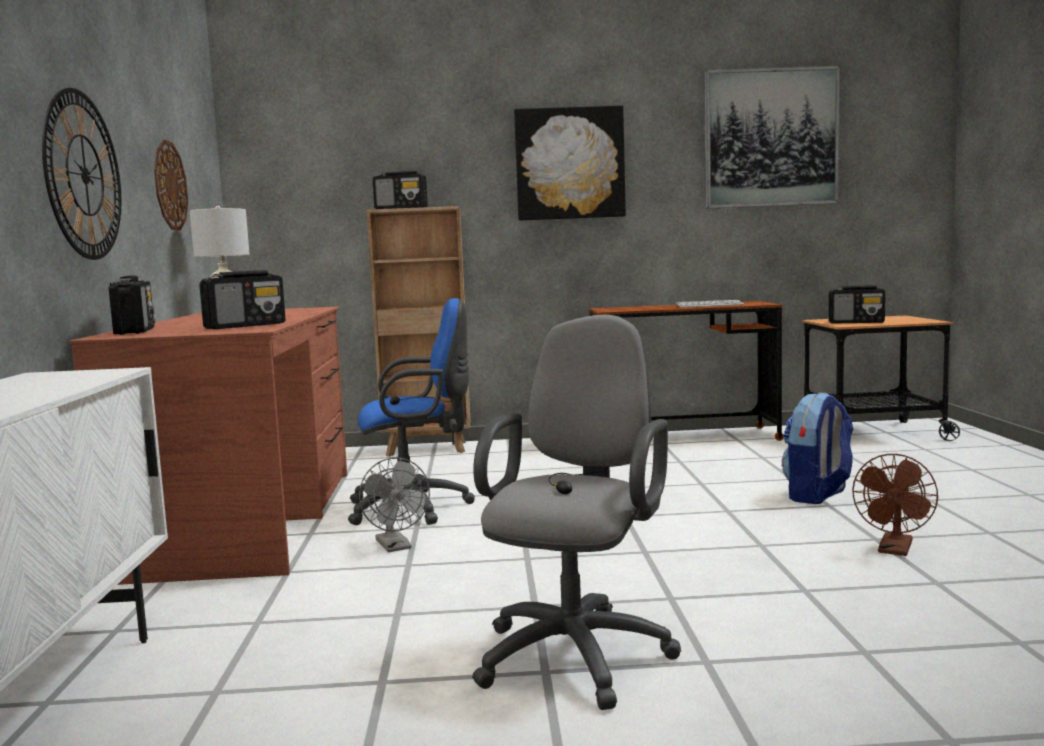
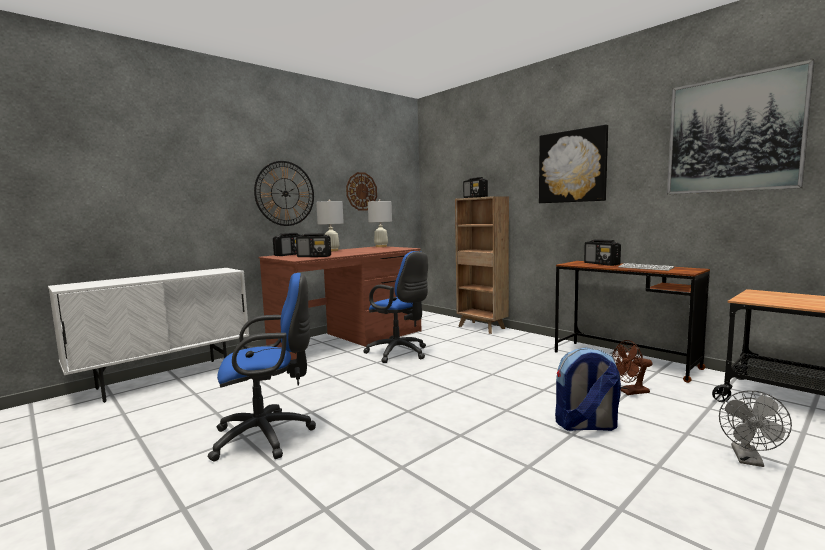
camera: 50 degrees right, 0 degrees up
grey fan [359,457,430,552] -> grey fan moved to [719,390,792,467]
grey office chair [472,315,681,710] -> blue office chair [208,273,316,462]
radio [829,285,885,324] -> radio moved to [584,239,621,266]
brown fan [852,454,938,556] -> brown fan moved to [612,340,653,395]
none -> white table lamp [316,200,344,251]

